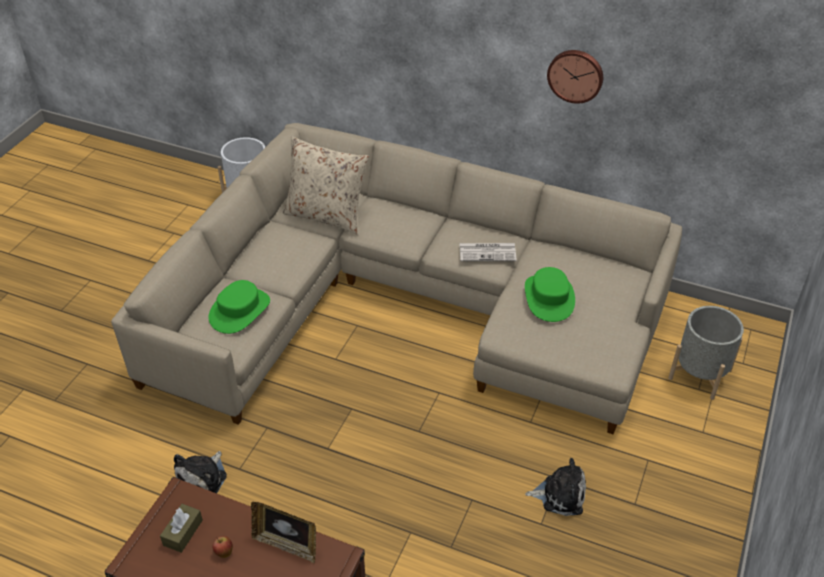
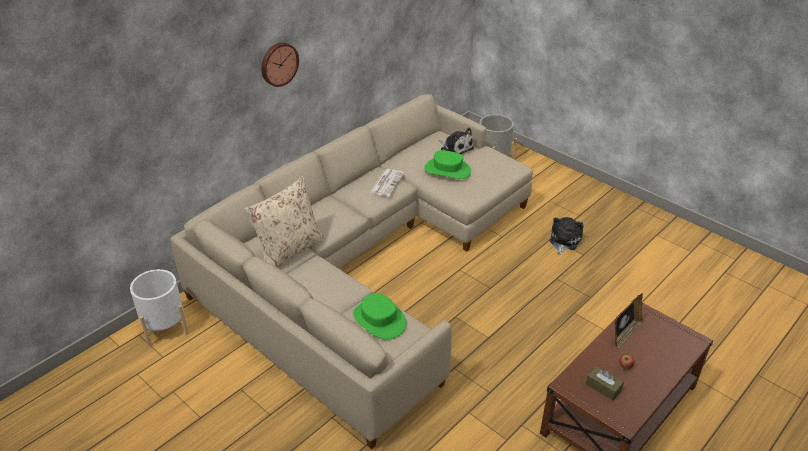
camera: 70 degrees left, 5 degrees down
plush toy [174,451,227,493] -> plush toy moved to [439,128,474,154]
wall clock [547,50,603,104] -> wall clock moved to [261,42,299,87]

